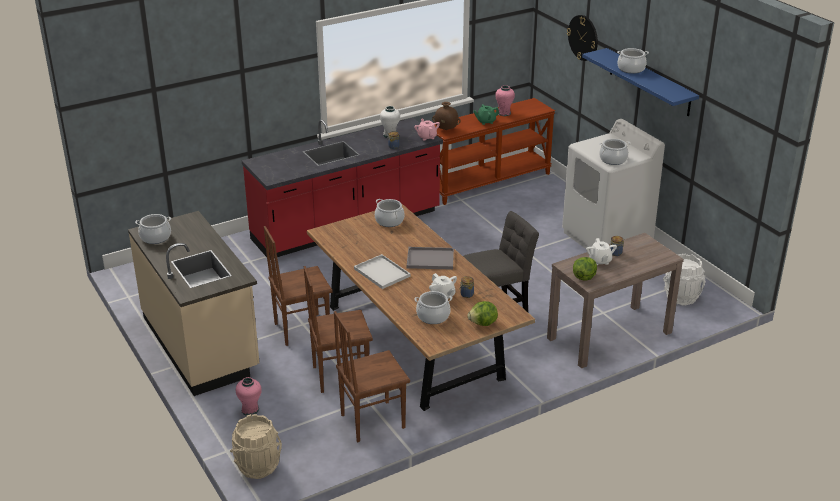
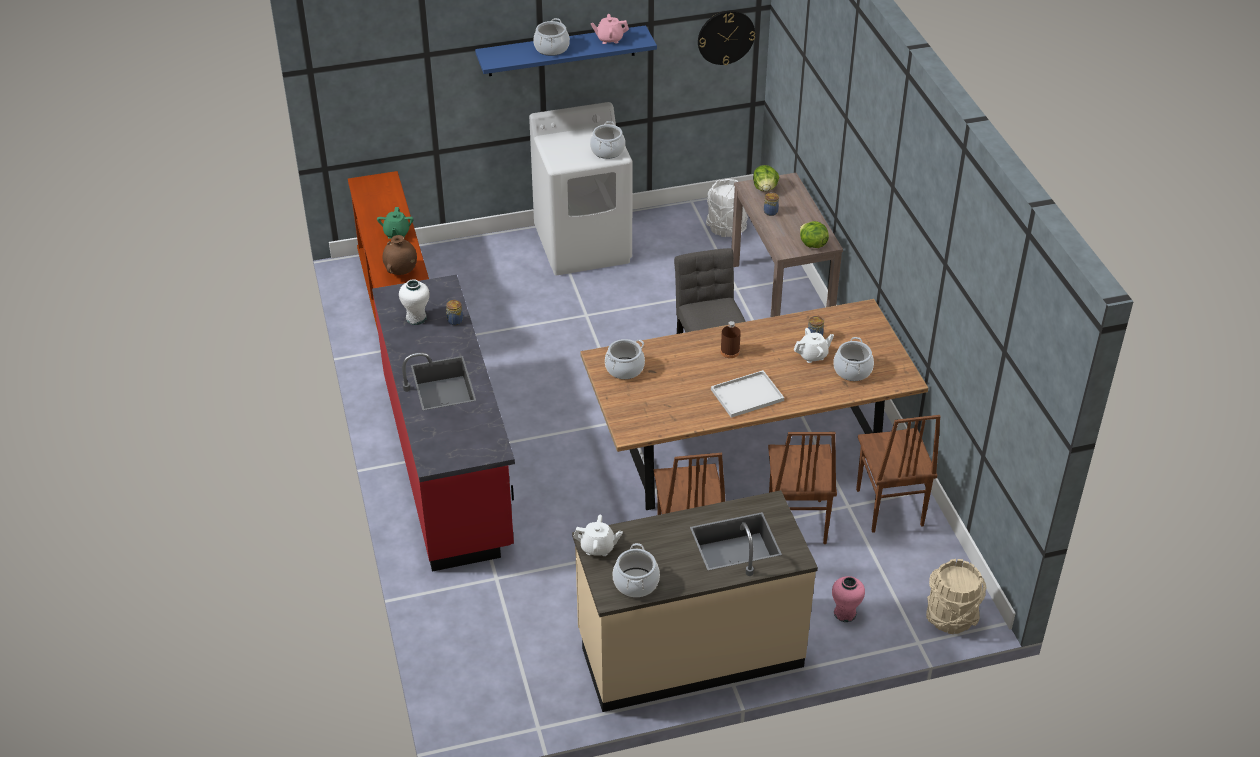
camera: 75 degrees left, 10 degrees up
grey tray [407,247,454,270] -> brown bottle [720,321,741,358]
pink teapot [414,118,440,141] -> pink teapot moved to [591,14,629,44]
lettuce [467,301,498,326] -> lettuce moved to [753,165,779,191]
pink vase [495,85,515,116] -> none
wall clock [567,15,598,61] -> wall clock moved to [698,10,755,65]
white teapot [586,238,617,265] -> white teapot moved to [573,515,623,556]

